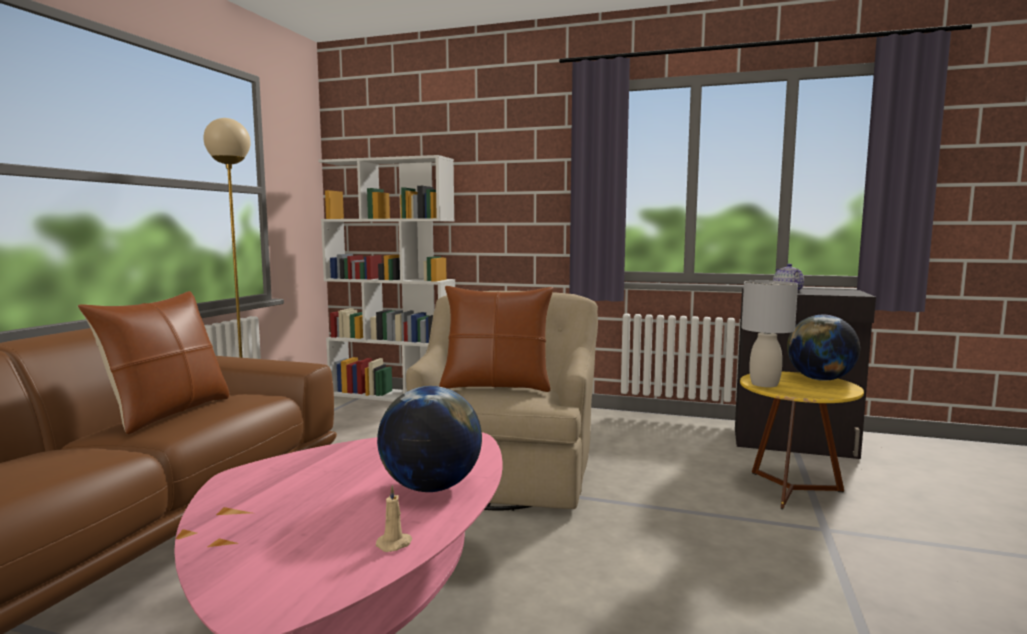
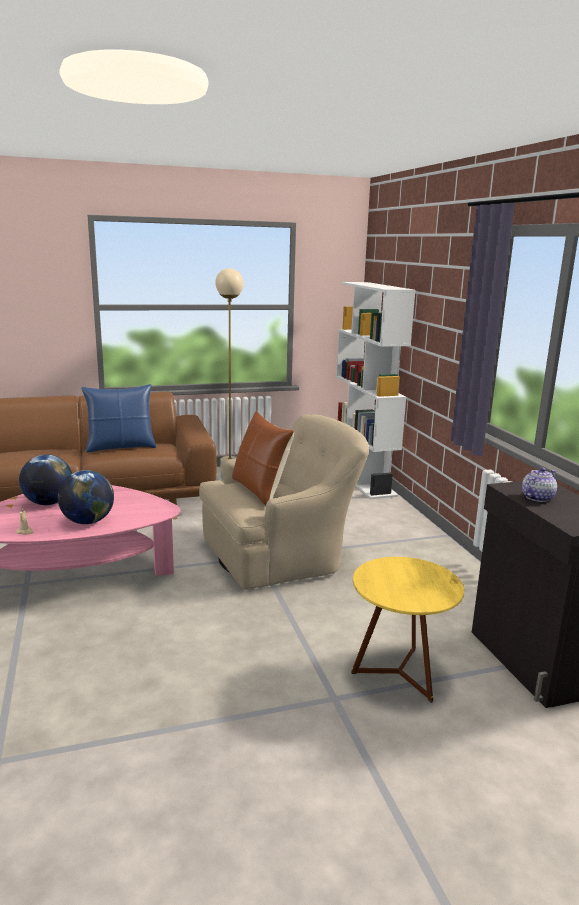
camera: 55 degrees right, 10 degrees up
brown pillow [78,291,229,434] -> blue pillow [81,384,156,453]
grey table lamp [742,281,798,388] -> none
globe [787,315,860,381] -> globe moved to [19,454,72,505]

